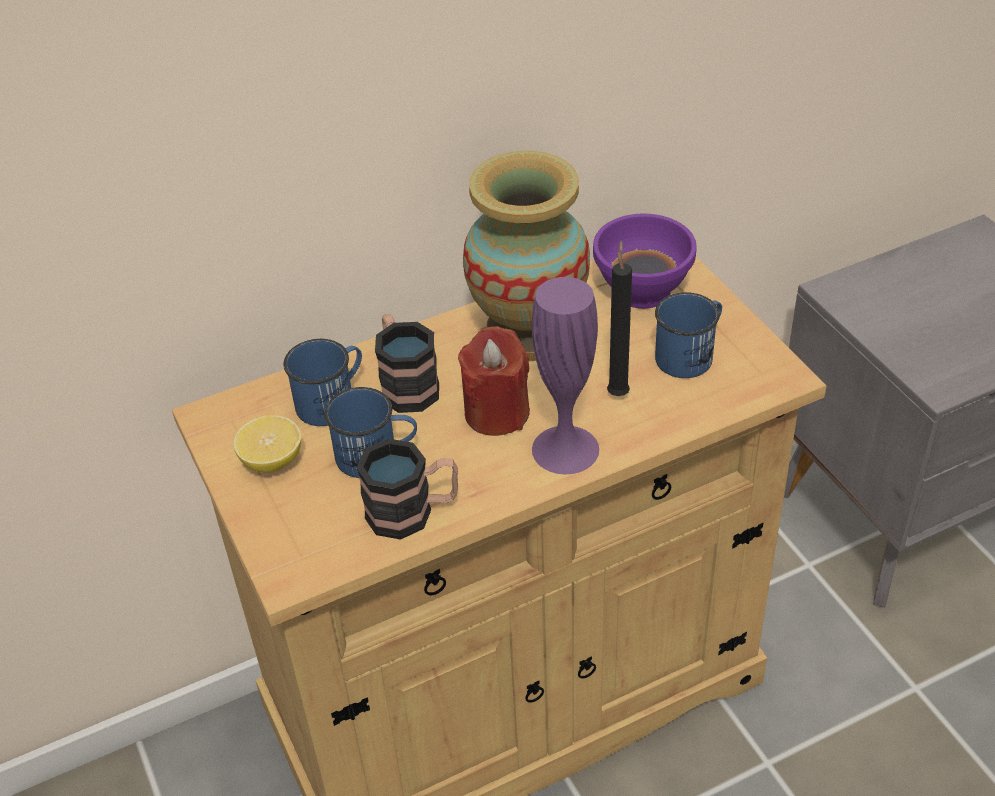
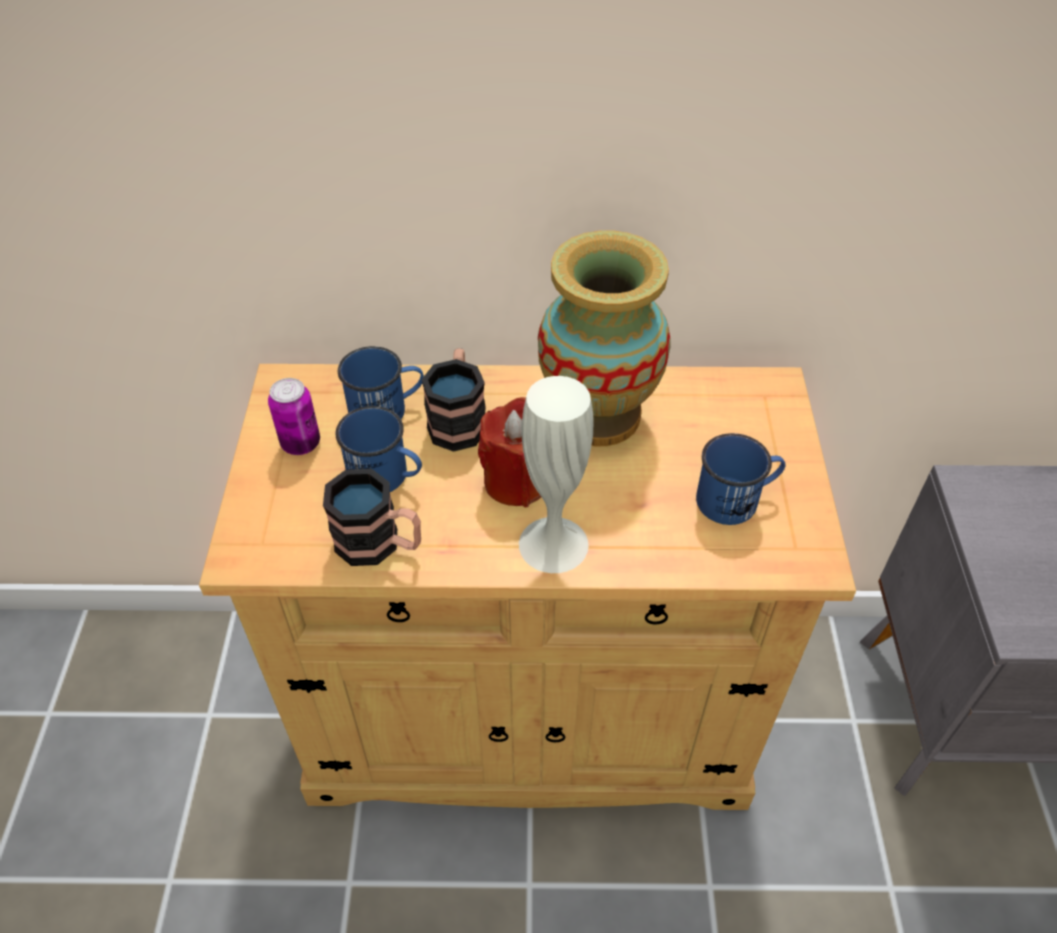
camera: 25 degrees right, 5 degrees up
lemon [233,415,302,473] -> can [268,378,320,455]
purple vase [532,277,599,475] -> white vase [519,376,594,573]
purple bowl [593,214,696,309] -> none
black candle [607,241,632,396] -> none

